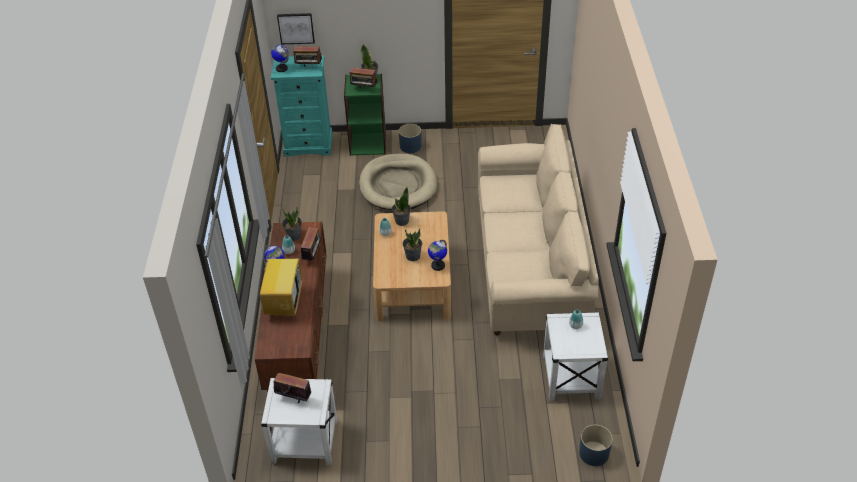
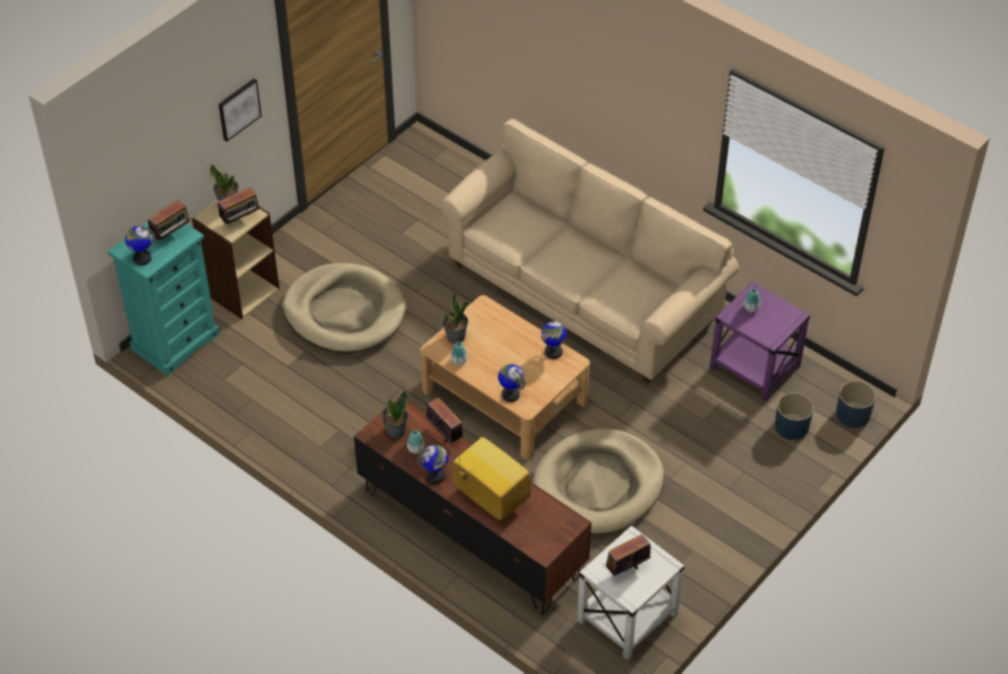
camera: 50 degrees left, 5 degrees up
picture [277,13,315,45] -> picture moved to [218,79,262,142]
green bookcase [344,74,386,156] -> beige bookcase [192,200,279,319]
blue planter [399,124,421,153] -> blue planter moved to [775,393,814,440]
potted plant [403,229,422,261] -> none
white side table [543,312,608,401] -> purple side table [710,282,810,402]
none -> globe [498,364,525,402]
none -> beige dog bed [532,428,664,534]

